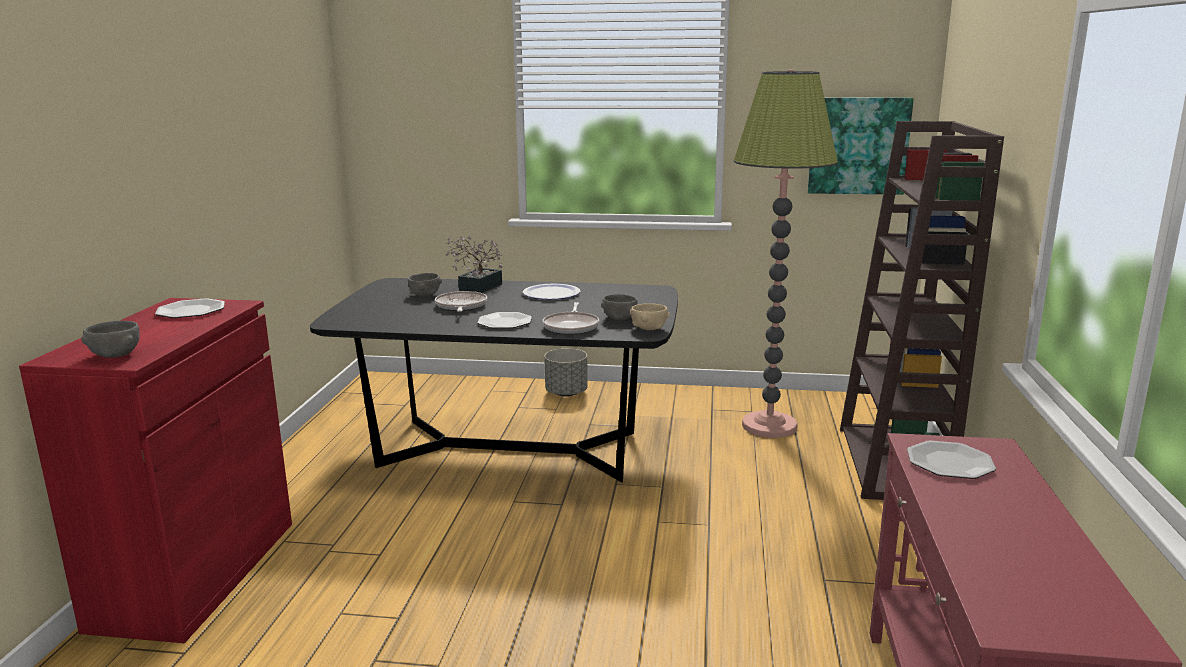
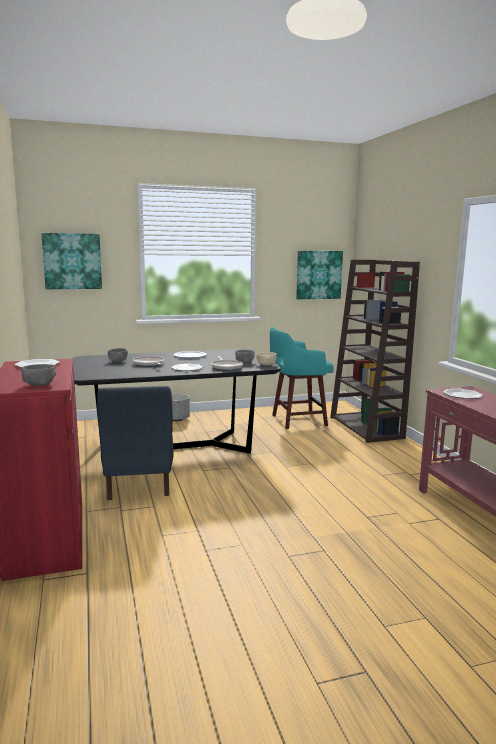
camera: 25 degrees left, 5 degrees down
potted plant [446,236,502,293] -> none
floor lamp [734,70,838,438] -> turquoise stool [270,327,334,429]
none -> picture [41,233,102,289]
none -> blue chair [97,386,174,500]

